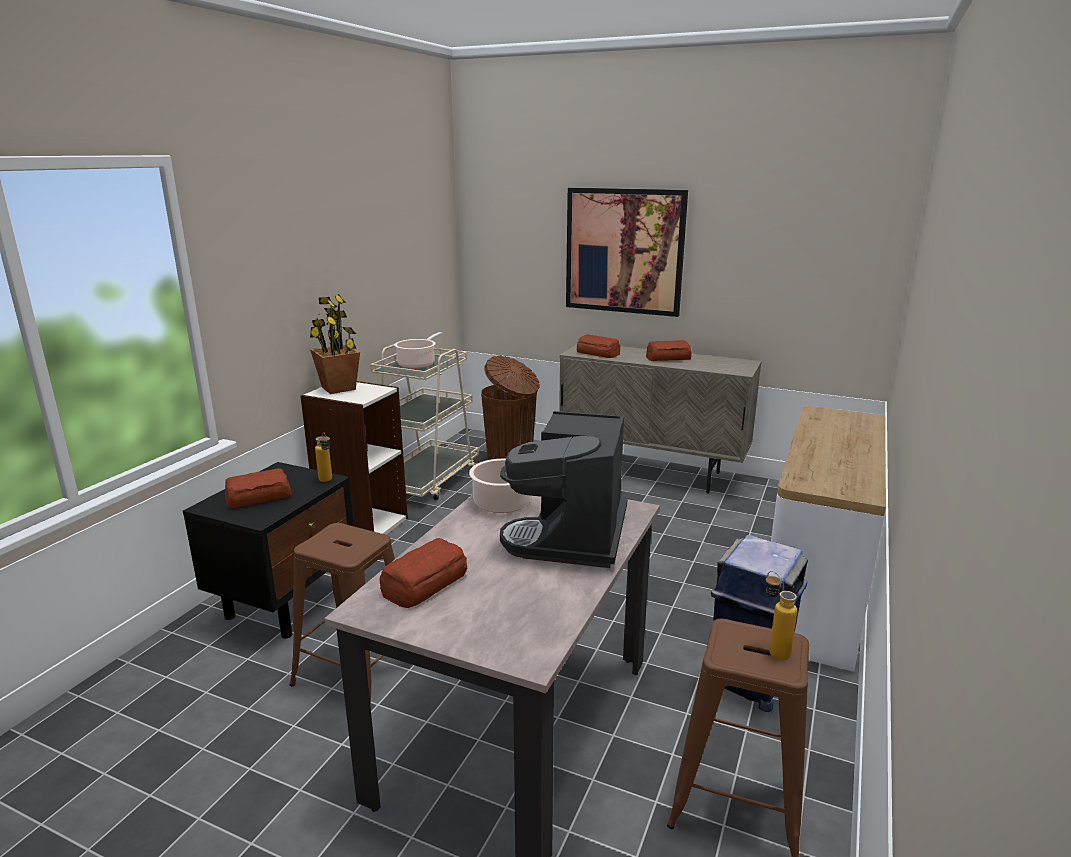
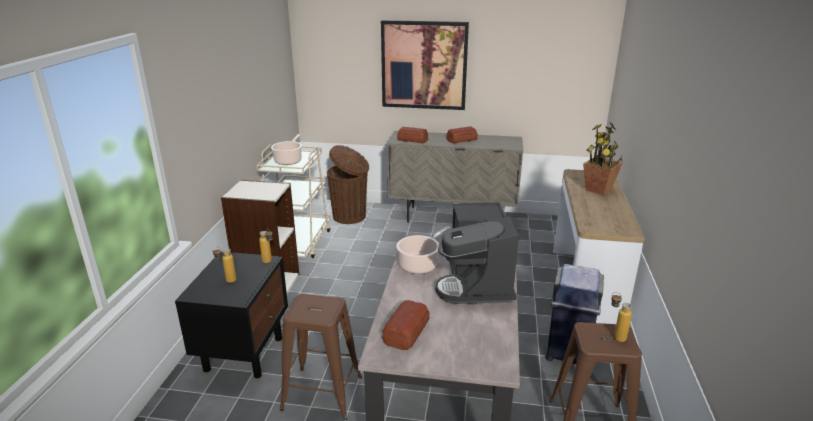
camera: 15 degrees left, 5 degrees up
bread [225,469,292,508] -> bottle [212,247,237,283]
potted plant [310,294,360,394] -> potted plant moved to [583,123,622,195]

